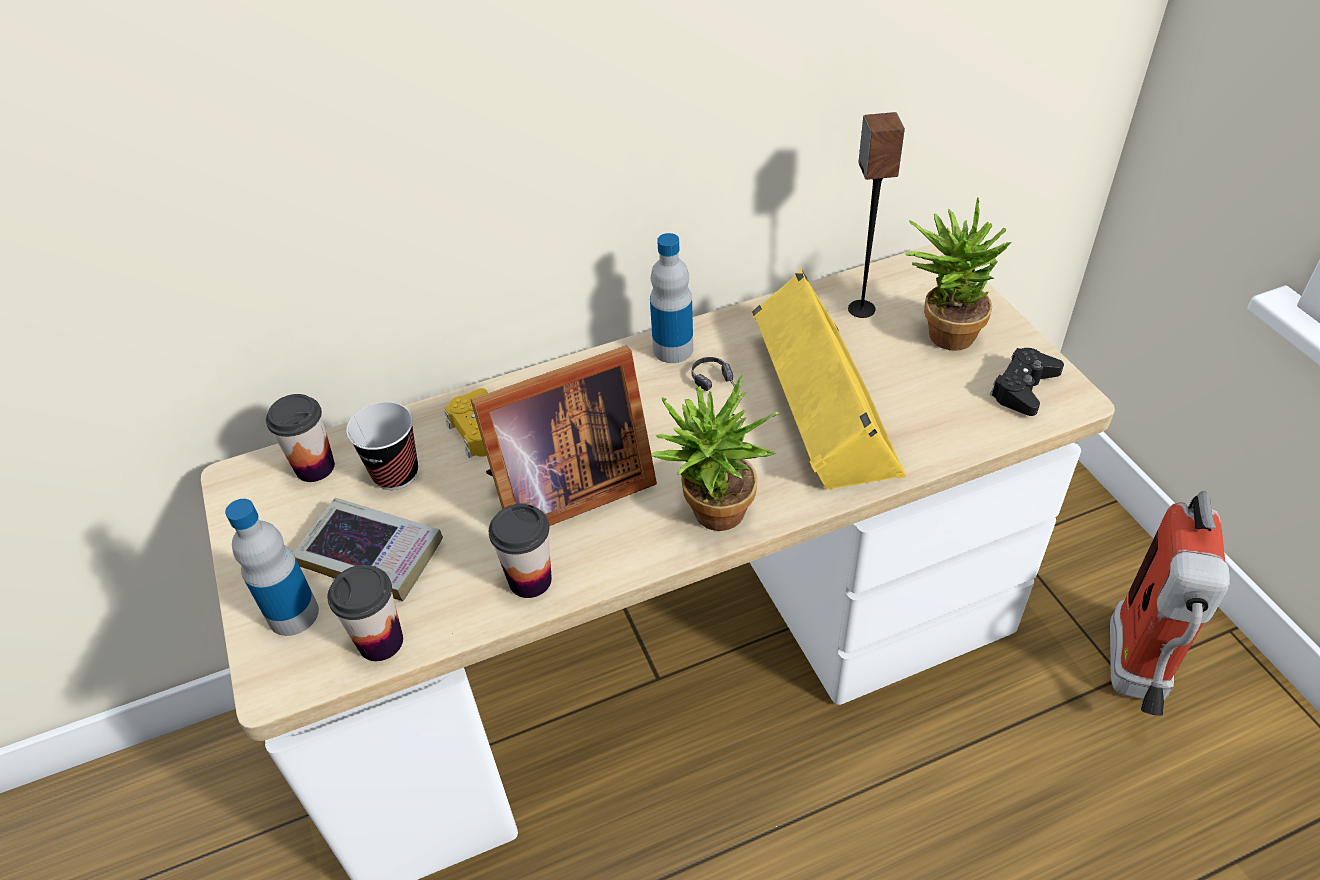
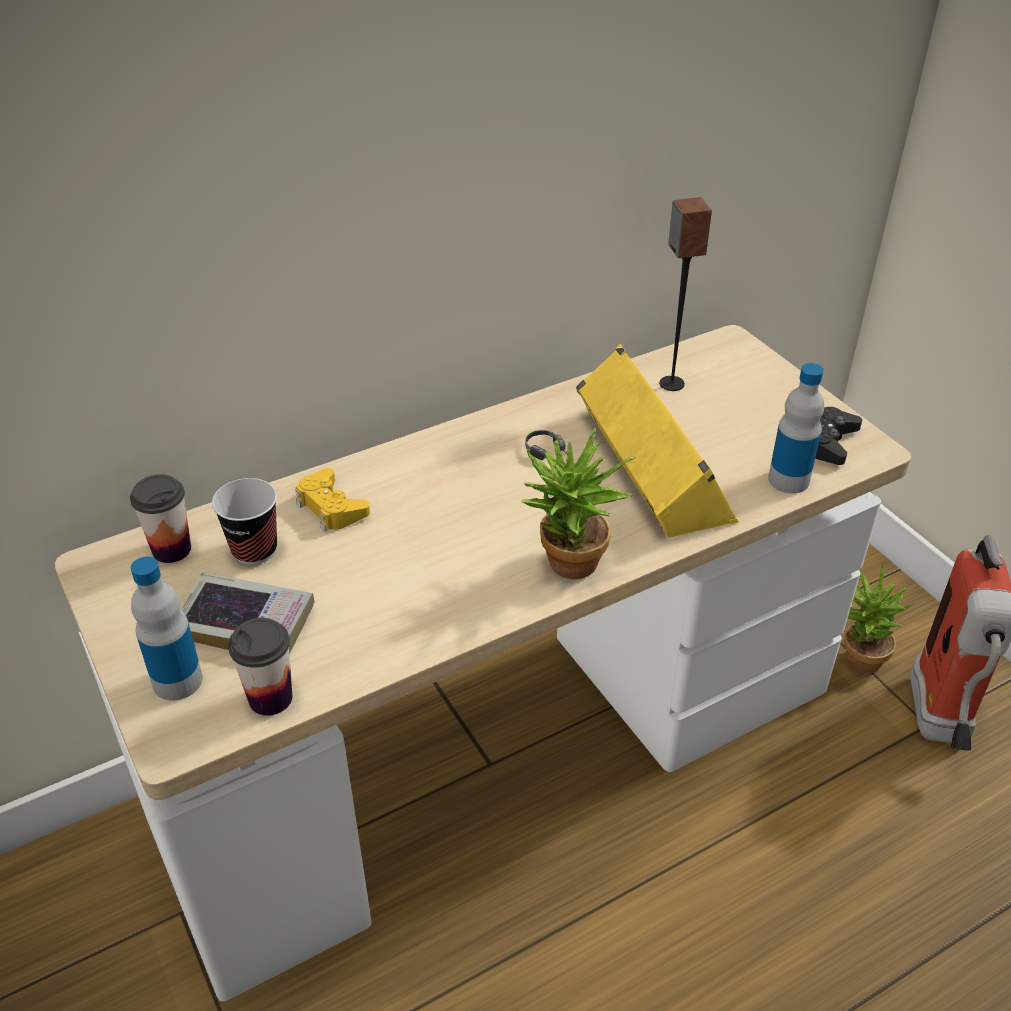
camera: 10 degrees left, 5 degrees down
picture frame [471,345,657,526] -> none
cup [489,503,552,598] -> none
bottle [650,233,693,363] -> bottle moved to [768,363,824,494]
potted plant [905,198,1012,351] -> potted plant moved to [844,564,915,674]

